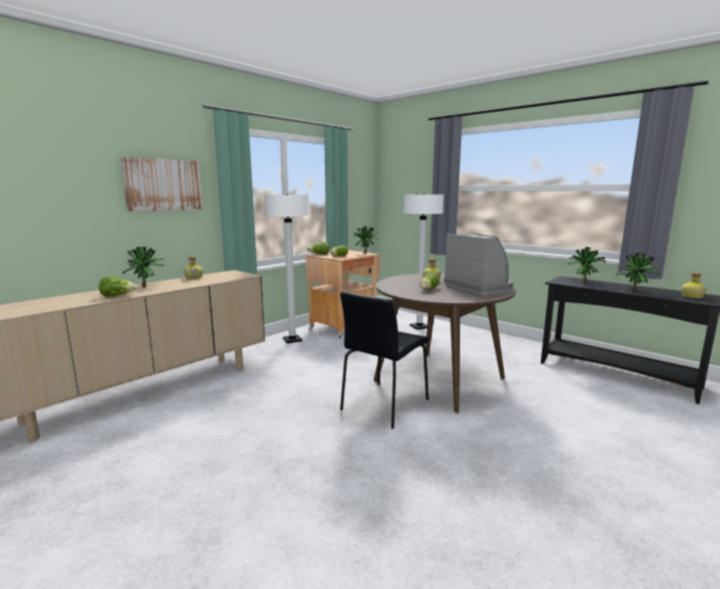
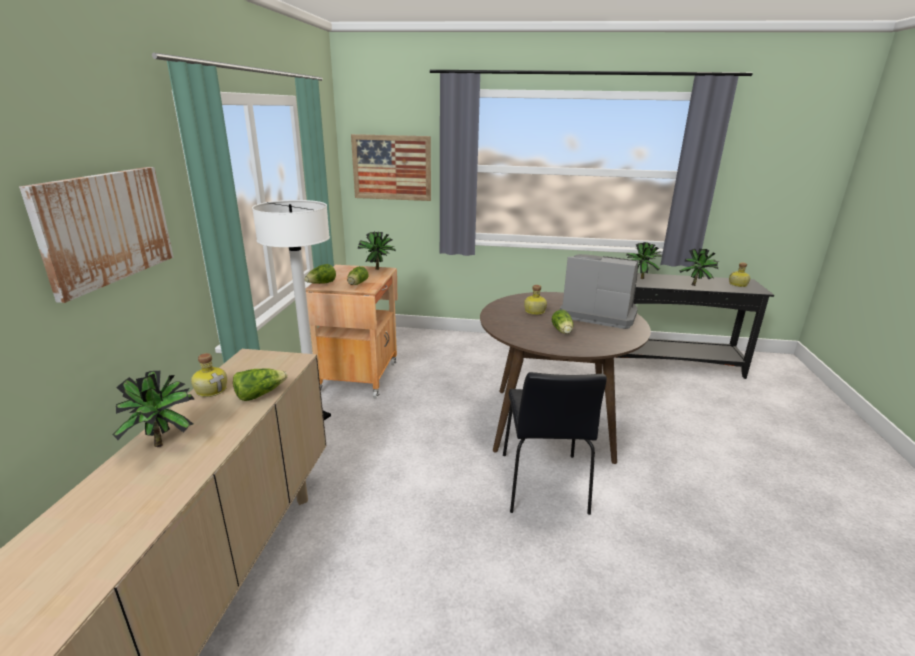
camera: 35 degrees left, 10 degrees up
lettuce [99,277,137,297] -> lettuce moved to [233,368,287,401]
white floor lamp [404,194,444,330] -> none
none -> picture [351,134,431,201]

